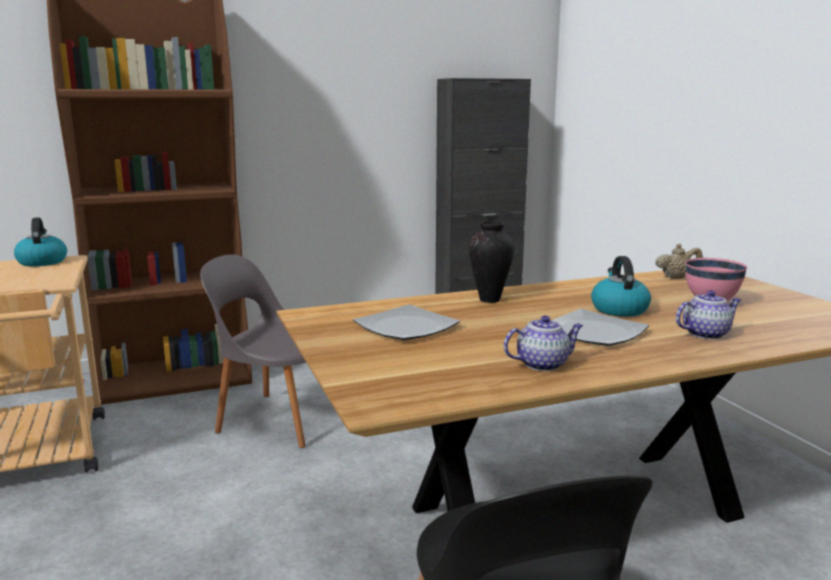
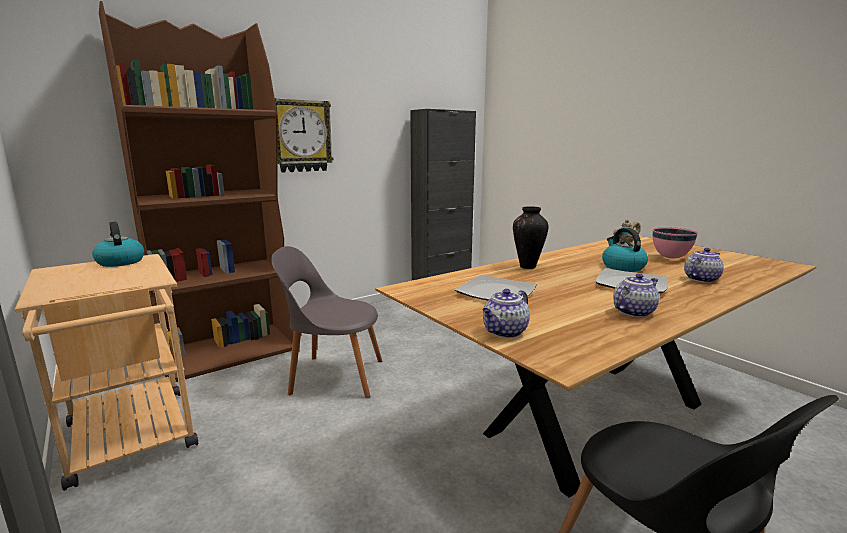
camera: 15 degrees left, 0 degrees up
none -> wall clock [275,98,334,173]
none -> teapot [482,289,530,338]

